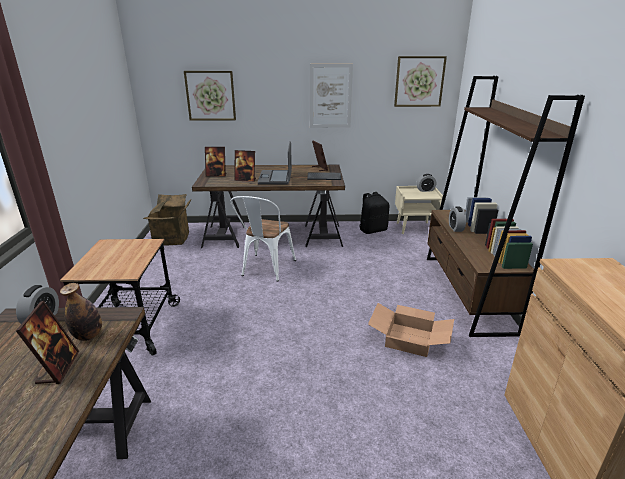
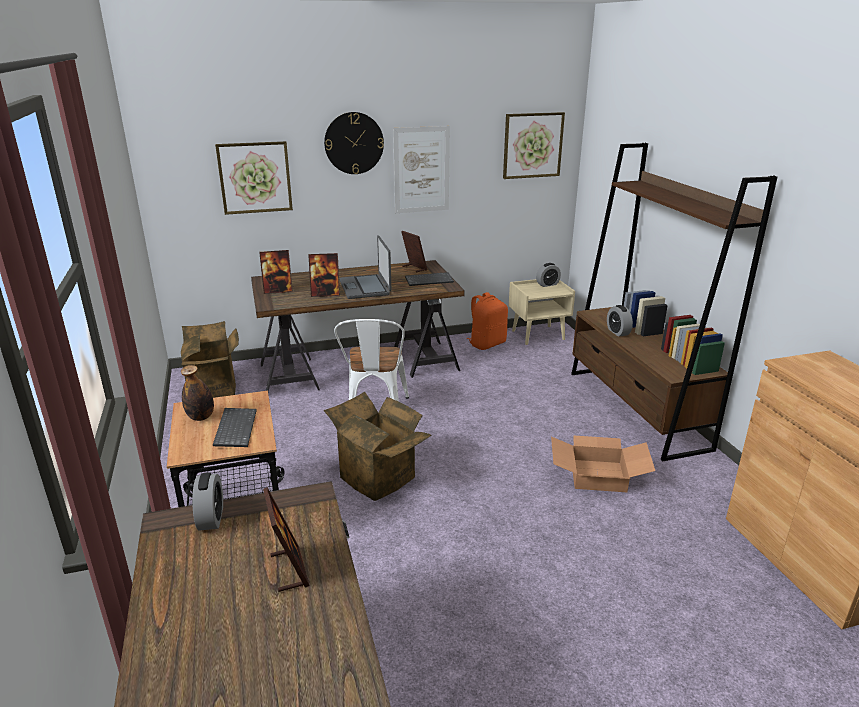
camera: 15 degrees left, 0 degrees up
bottle [60,283,102,341] -> bottle moved to [181,365,214,421]
black backpack [359,192,389,234] -> orange backpack [466,292,508,350]
none -> keyboard [213,408,257,447]
none -> wall clock [324,112,384,174]
none -> cardboard box [324,392,432,501]

